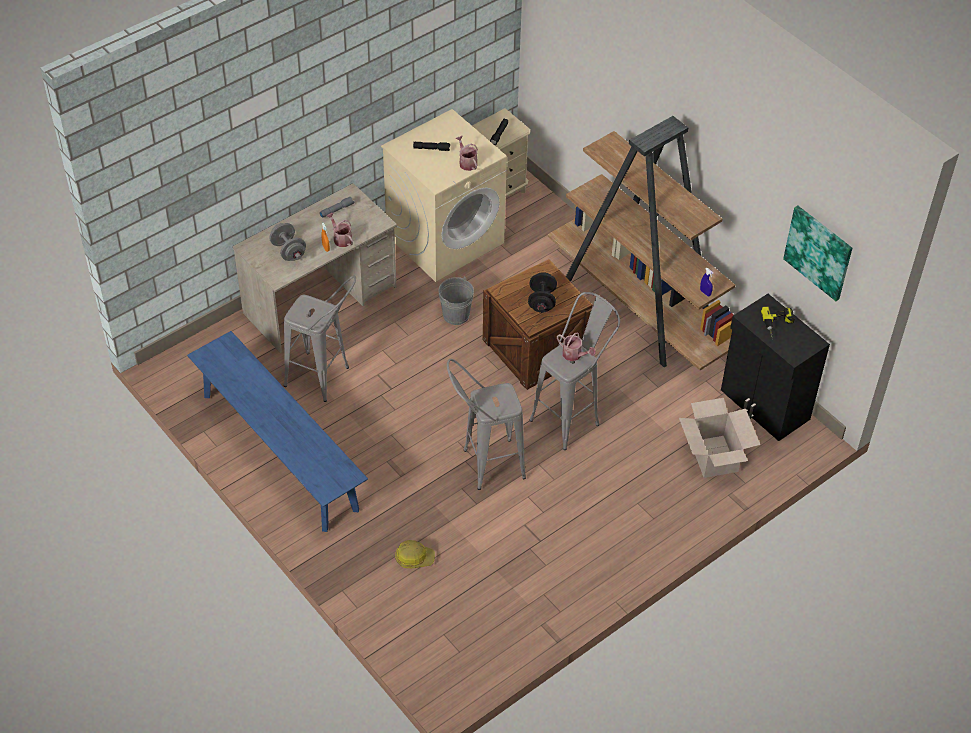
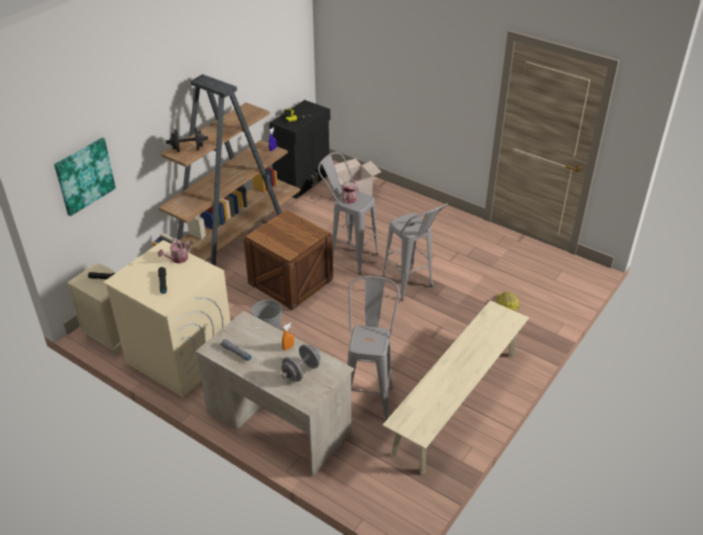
camera: 105 degrees left, 10 degrees down
blue bench [187,331,368,532] -> beige bench [383,300,529,474]
watering can [327,212,353,247] -> none
black dumbbell [528,272,557,313] -> black dumbbell moved to [166,128,208,152]
picture [783,205,852,301] -> picture moved to [54,138,116,216]

